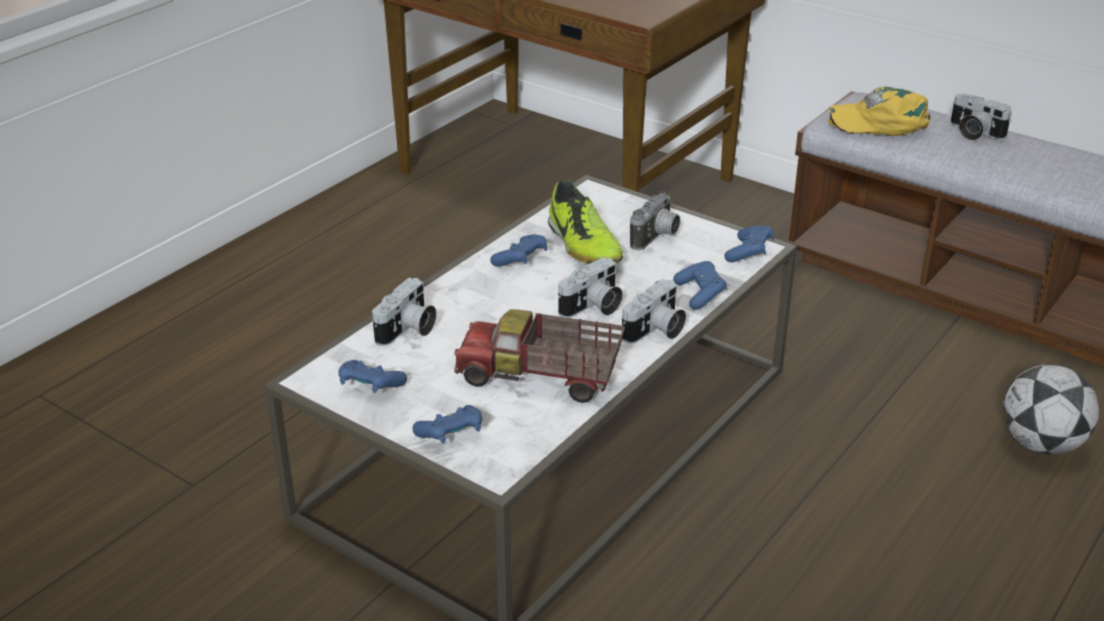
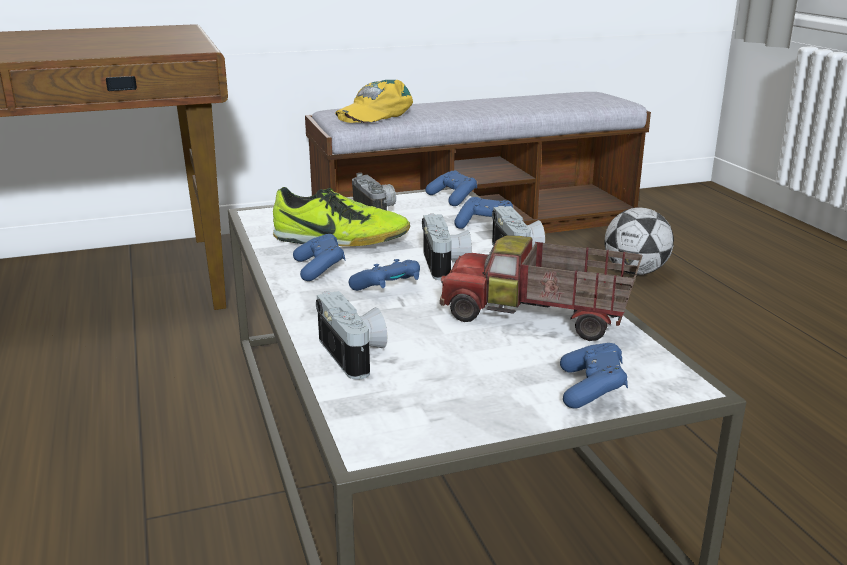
camera: 55 degrees left, 10 degrees down
blue game controller [338,360,407,393] -> blue game controller moved to [349,259,420,291]
toy truck [454,309,625,403] -> toy truck turned 60 degrees clockwise [440,235,642,341]
camera [951,93,1012,140] -> none

